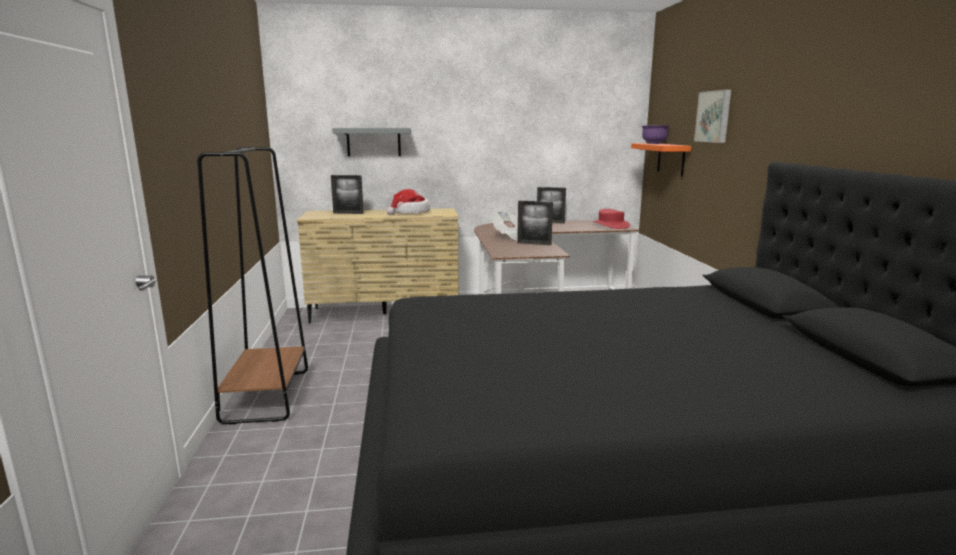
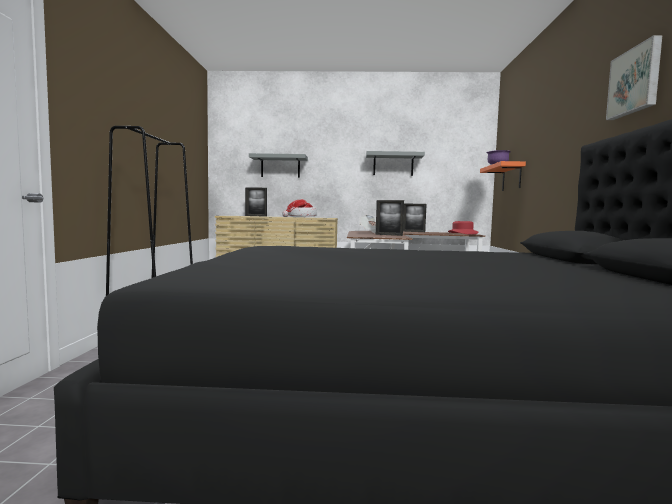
camera: 10 degrees right, 10 degrees down
picture [694,89,731,143] -> picture moved to [606,35,663,120]
none -> grey shelf [366,151,425,176]

